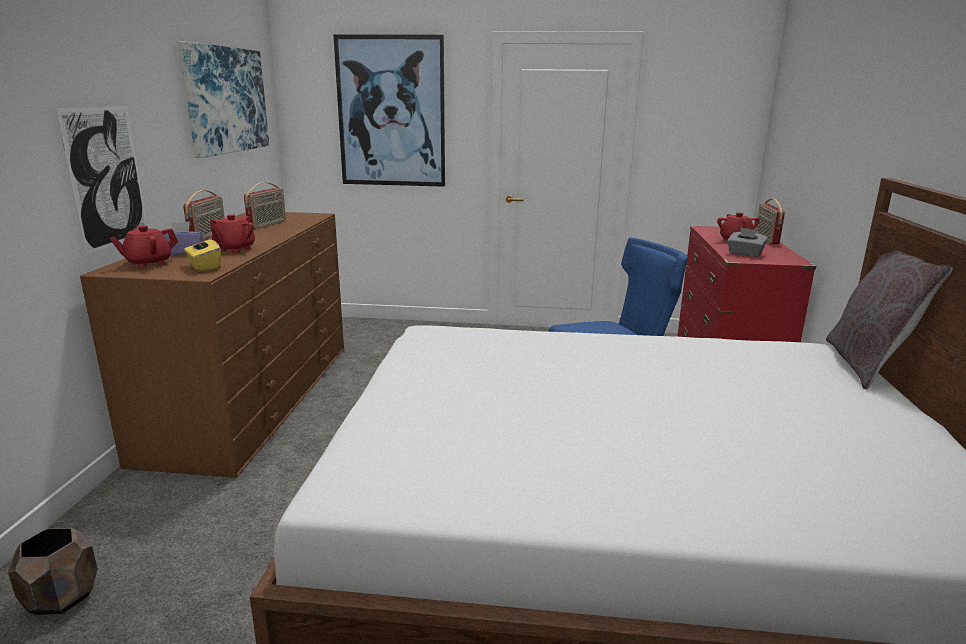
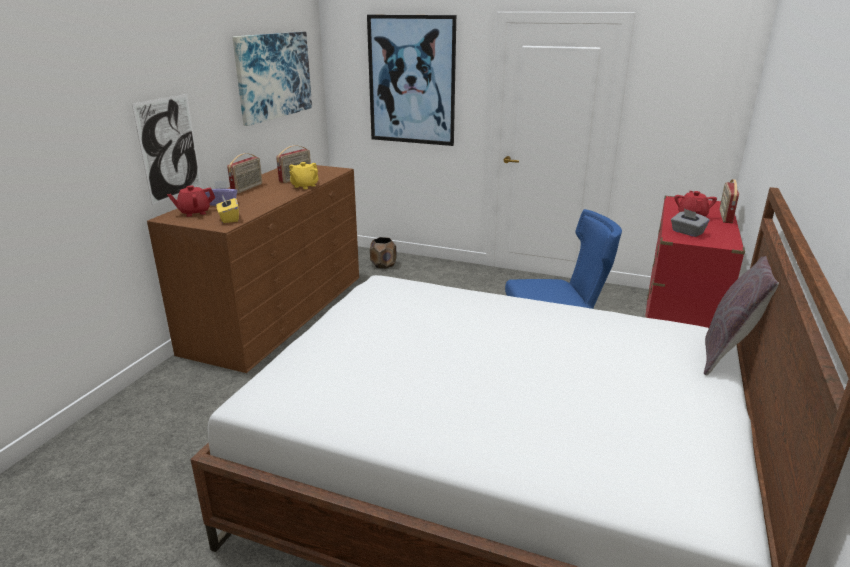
camera: 15 degrees right, 5 degrees up
brown planter [8,528,98,615] -> brown planter moved to [370,237,397,269]
red teapot [210,214,255,253] -> none
none -> yellow teapot [289,162,319,189]

